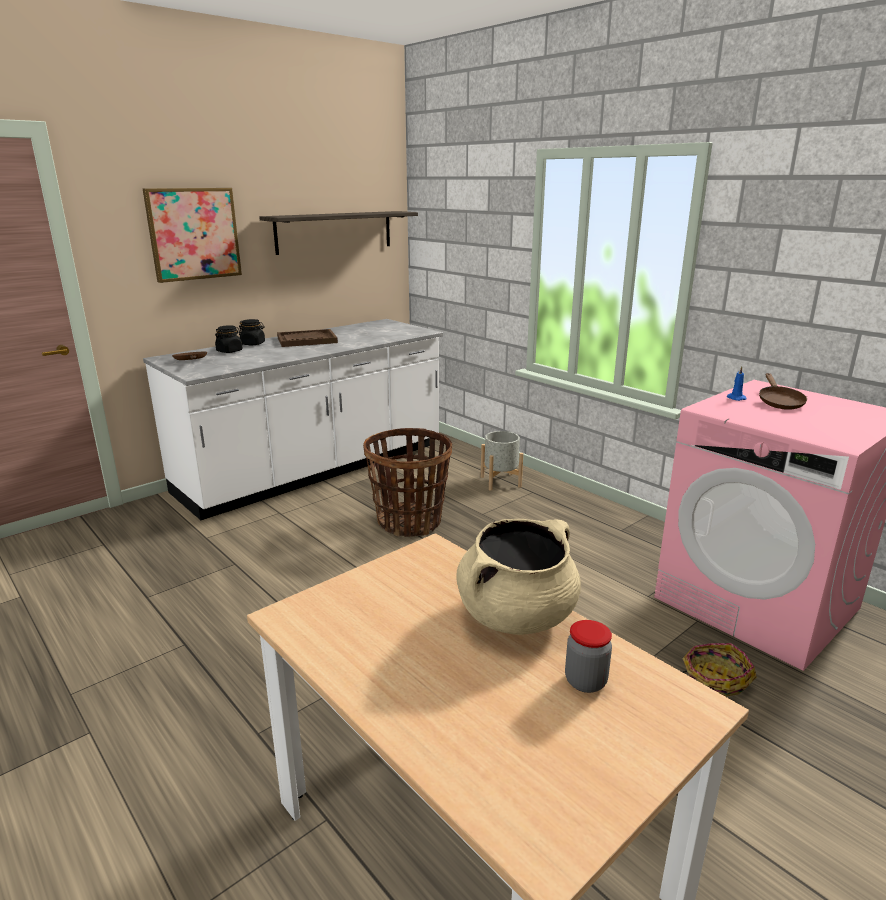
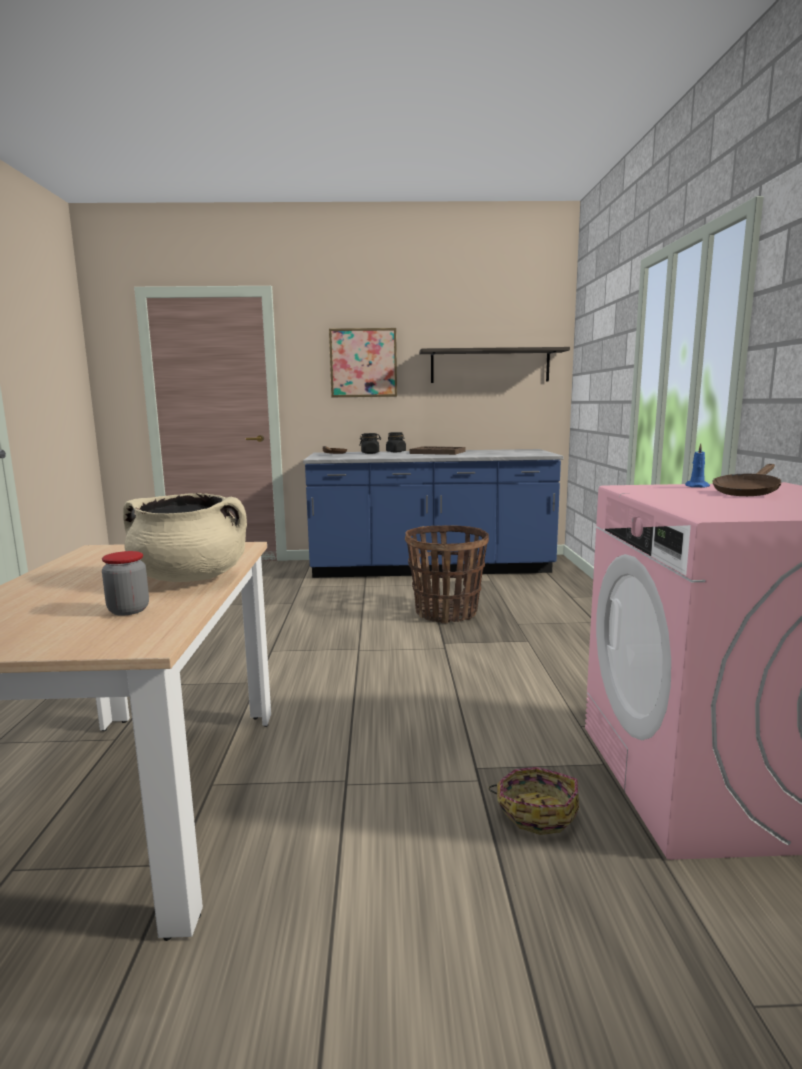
camera: 40 degrees right, 10 degrees down
white counter [143,319,443,520] -> blue counter [303,449,564,578]
grey planter [481,431,523,491] -> none

